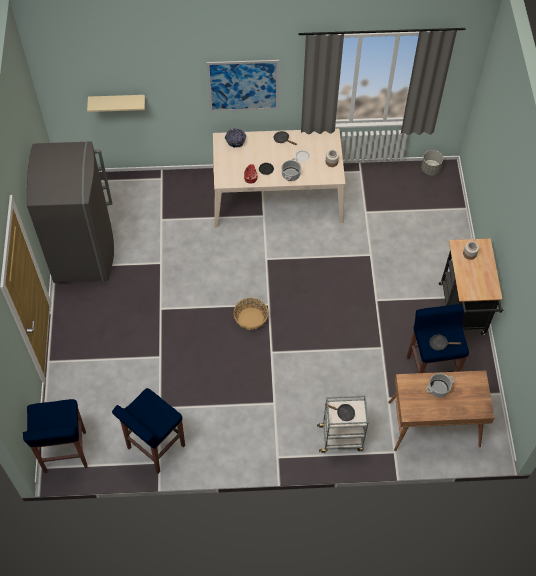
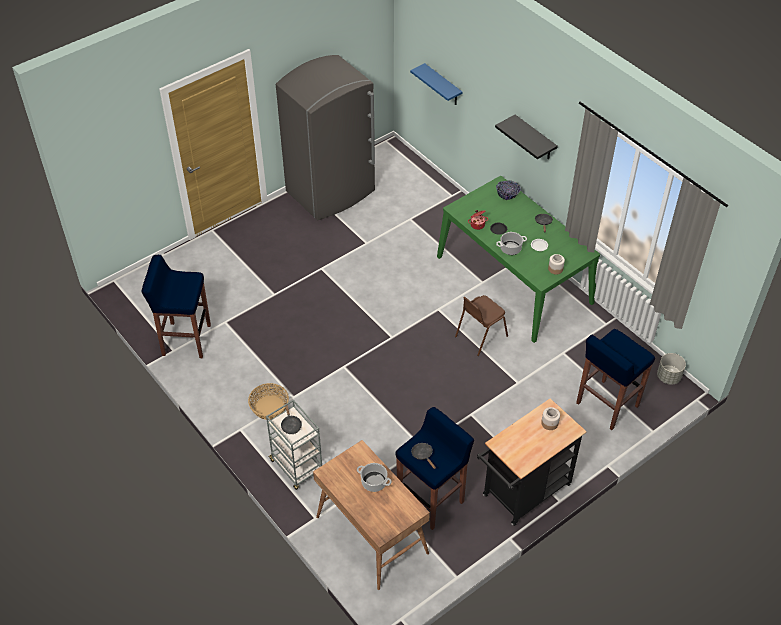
camera: 55 degrees right, 10 degrees down
blue stool [23,399,88,473] -> blue stool moved to [576,329,655,430]
beige shelf [87,95,145,112] -> blue shelf [410,63,462,105]
picture [207,60,279,112] -> black shelf [495,115,558,159]
beige dining table [213,129,345,228] -> green dining table [437,176,600,343]
basket [233,298,268,330] -> basket moved to [248,383,289,420]
none -> brown chair [455,295,508,356]

